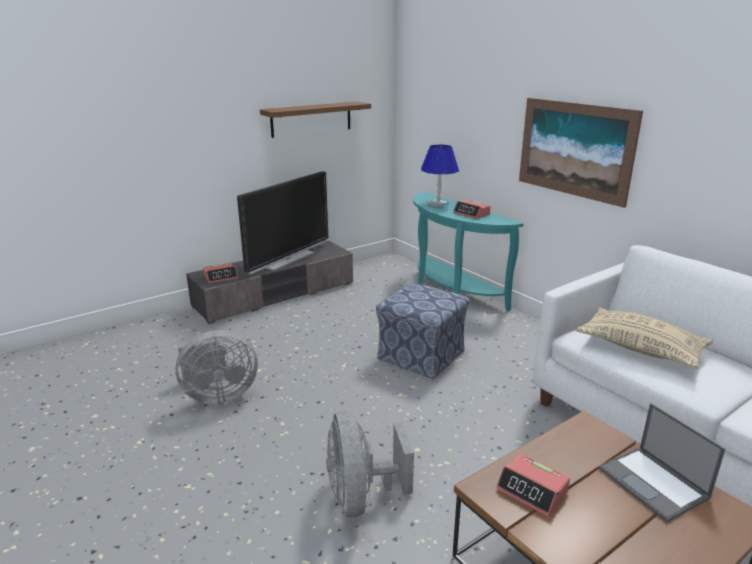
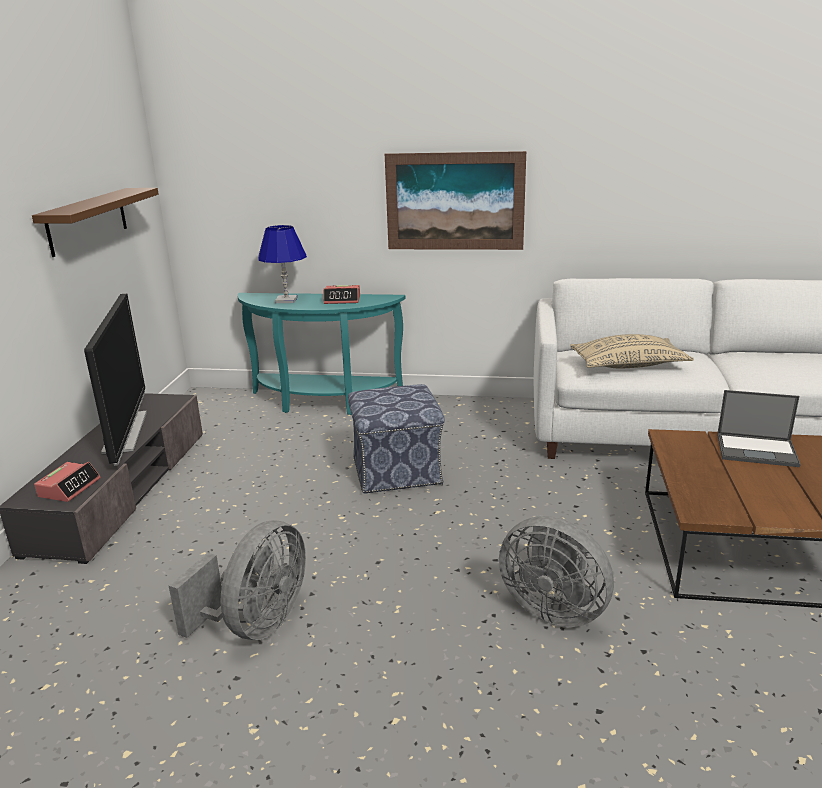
camera: 45 degrees left, 0 degrees up
alarm clock [496,453,570,517] -> none

